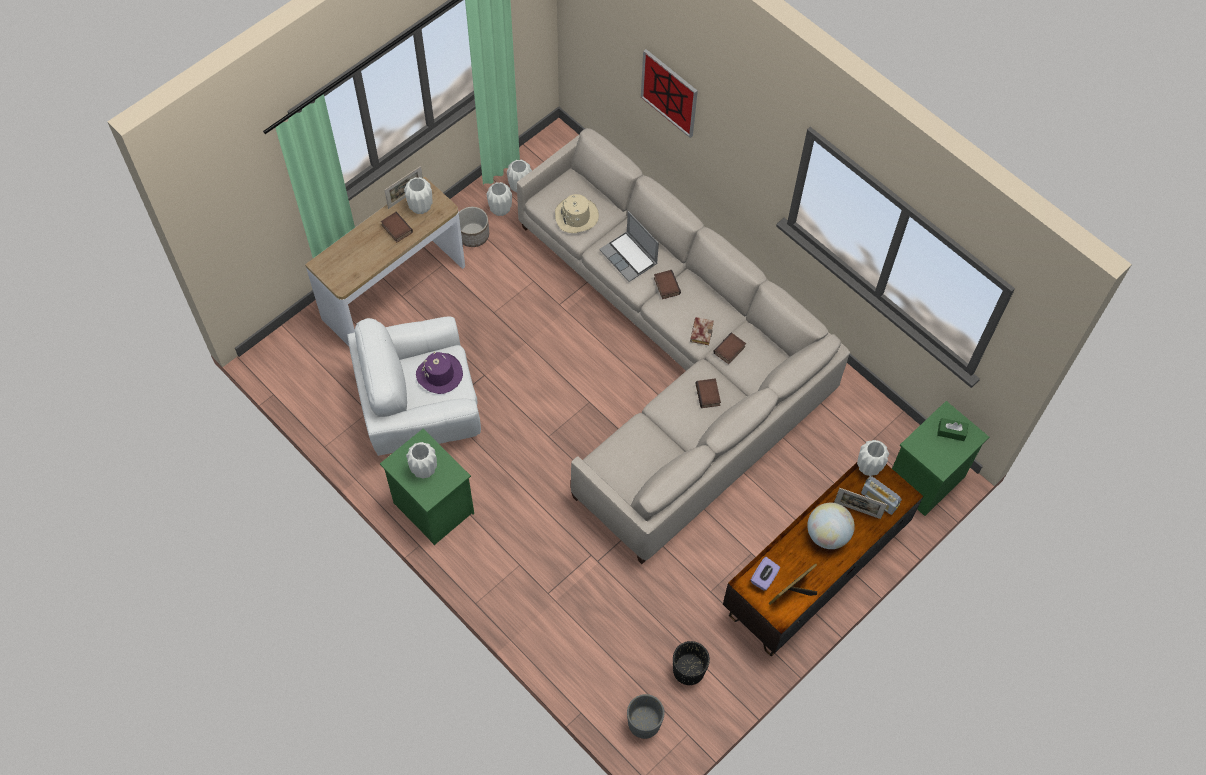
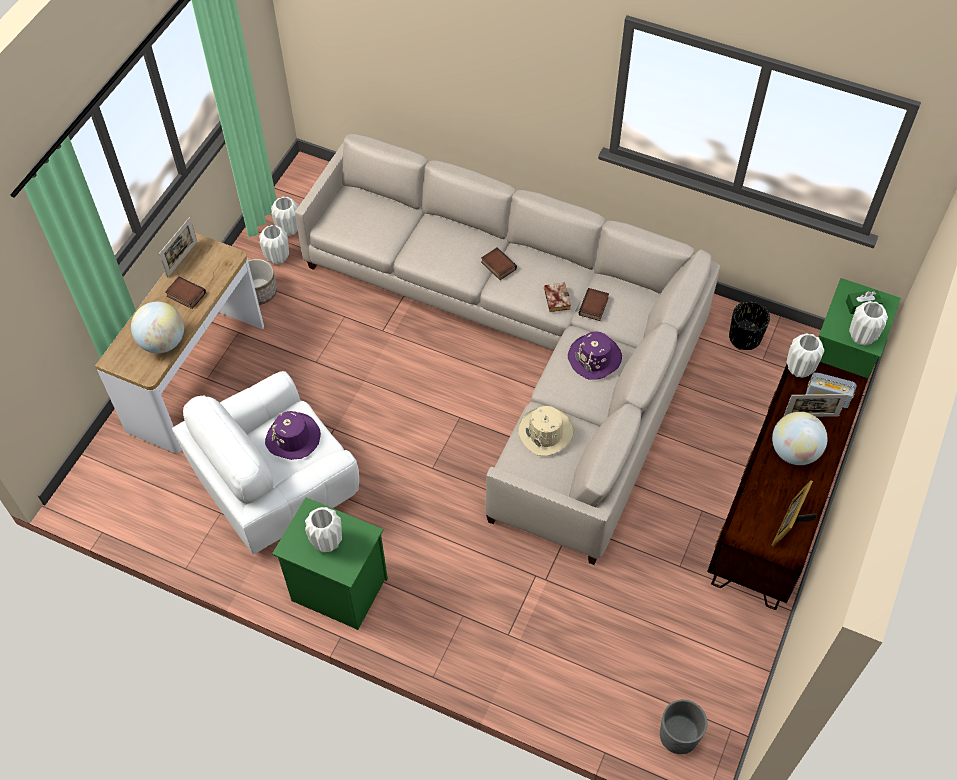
camera: 20 degrees left, 5 degrees down
white vase [404,177,432,214] -> white vase moved to [849,301,888,345]
beige hat [555,194,599,233] -> beige hat moved to [518,406,574,456]
laptop [599,211,659,282] -> none
picture [641,49,698,138] -> none
black planter [673,641,710,685] -> black planter moved to [729,301,770,350]
book [695,378,721,408] -> purple hat [568,332,622,379]
purple tissue box [751,557,780,591] -> none
none -> globe [131,302,184,354]

